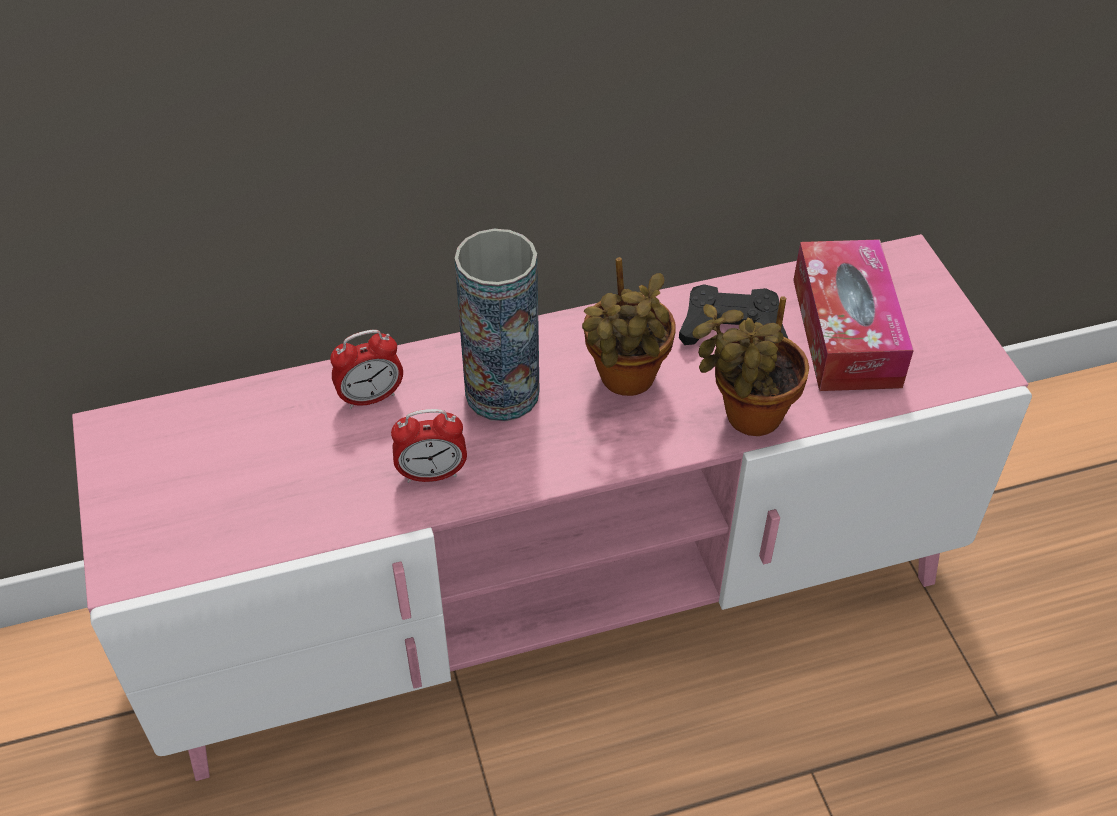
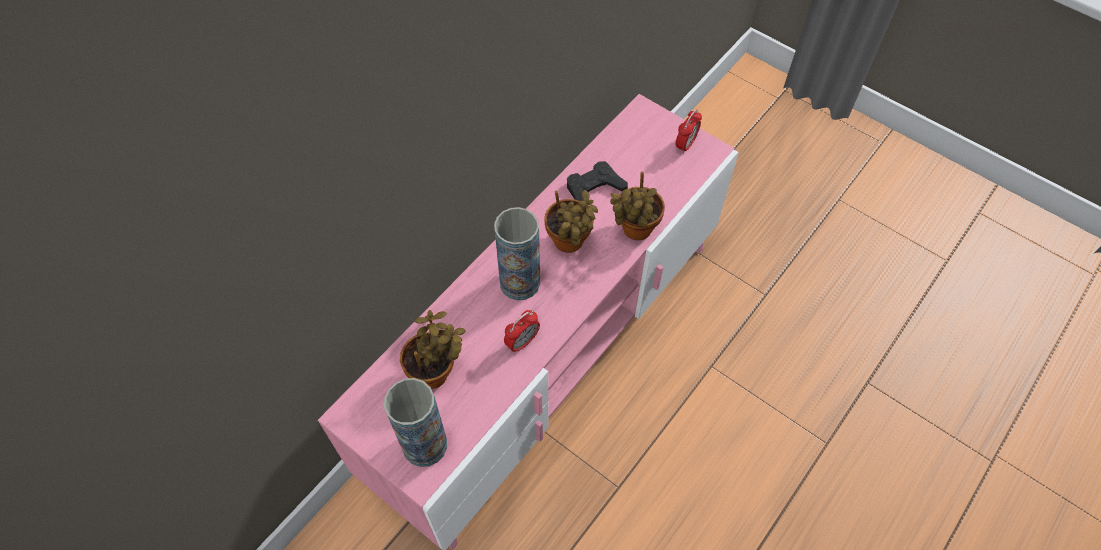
camera: 35 degrees left, 10 degrees up
alarm clock [330,330,403,409] -> alarm clock moved to [675,109,702,154]
tissue box [793,239,914,391] -> none
none -> vase [384,378,447,467]
none -> potted plant [400,310,465,389]

